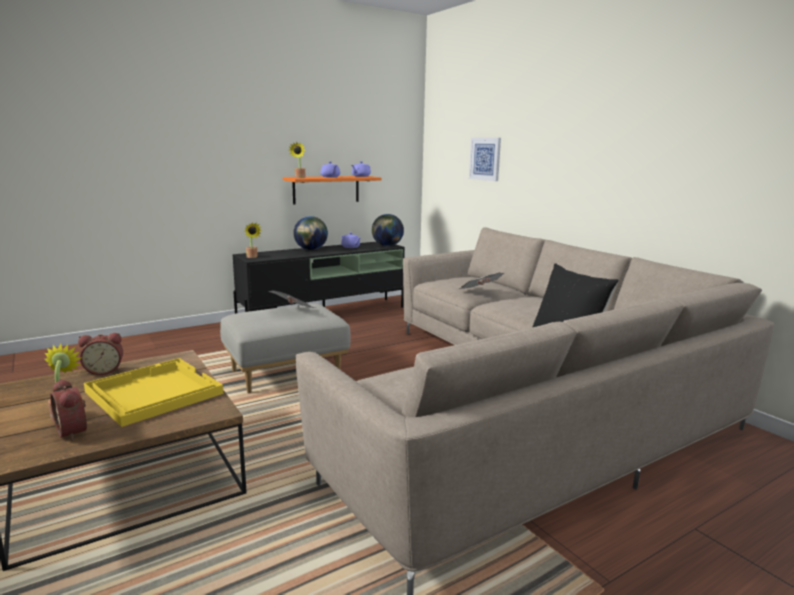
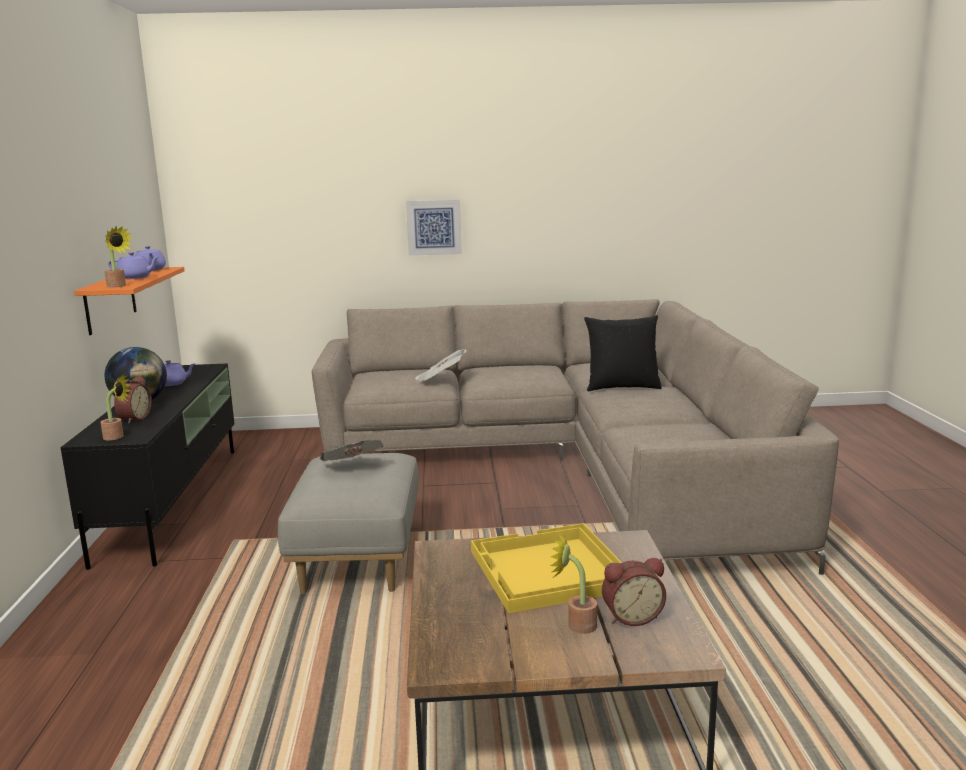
camera: 60 degrees left, 0 degrees up
alarm clock [78,333,123,375] -> alarm clock moved to [114,376,152,424]
globe [372,214,404,246] -> none
picture [469,138,501,181] -> picture moved to [406,200,462,256]

